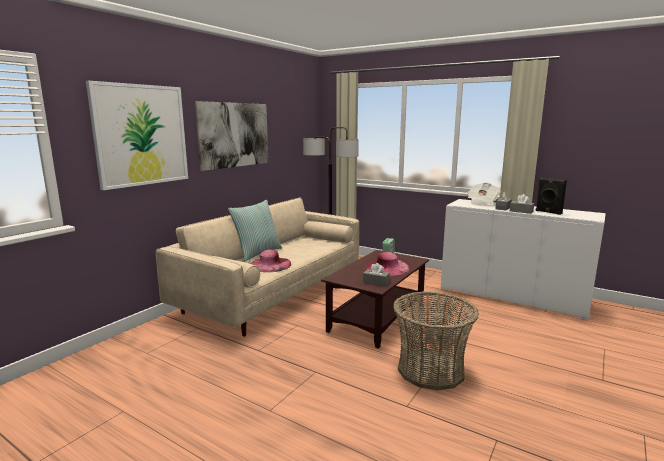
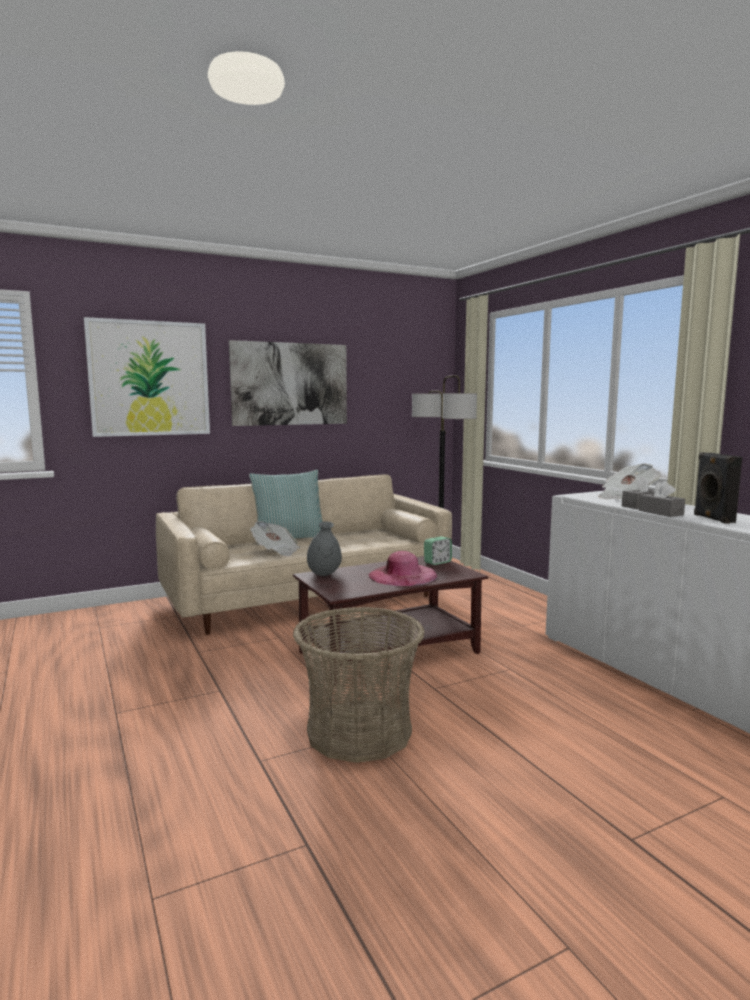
camera: 30 degrees right, 5 degrees down
pink hat [250,249,291,272] -> newspaper [250,521,300,557]
grey tissue box [363,263,390,286] -> none
none -> grey vase [307,521,342,576]

